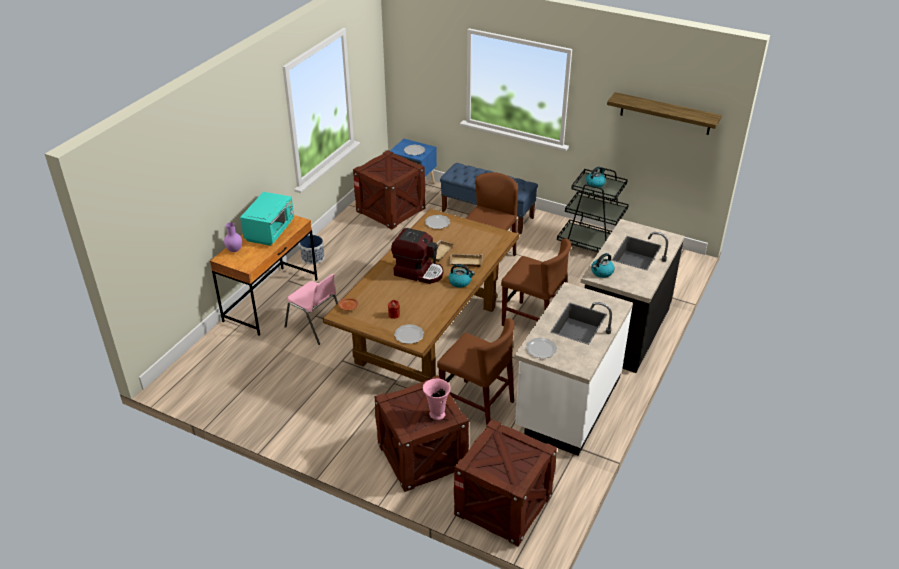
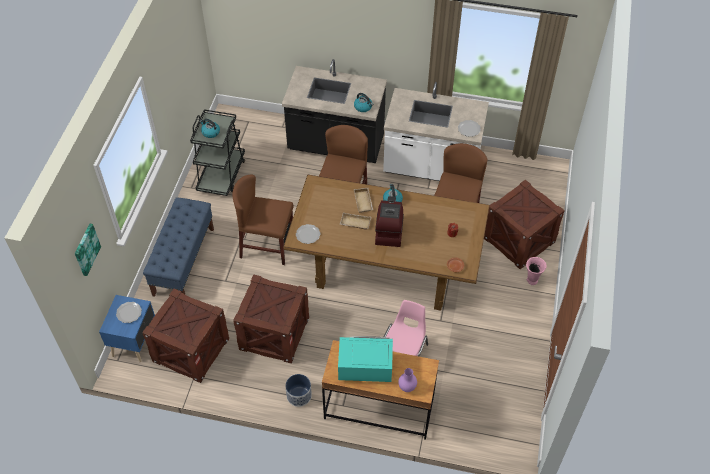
camera: 105 degrees left, 15 degrees up
plate [394,324,424,344] -> none
pink vase [423,378,451,420] -> pink vase moved to [526,257,547,285]
crate [454,419,557,547] -> crate moved to [233,274,309,364]
shelf [607,92,722,135] -> none
none -> picture [75,223,101,276]

